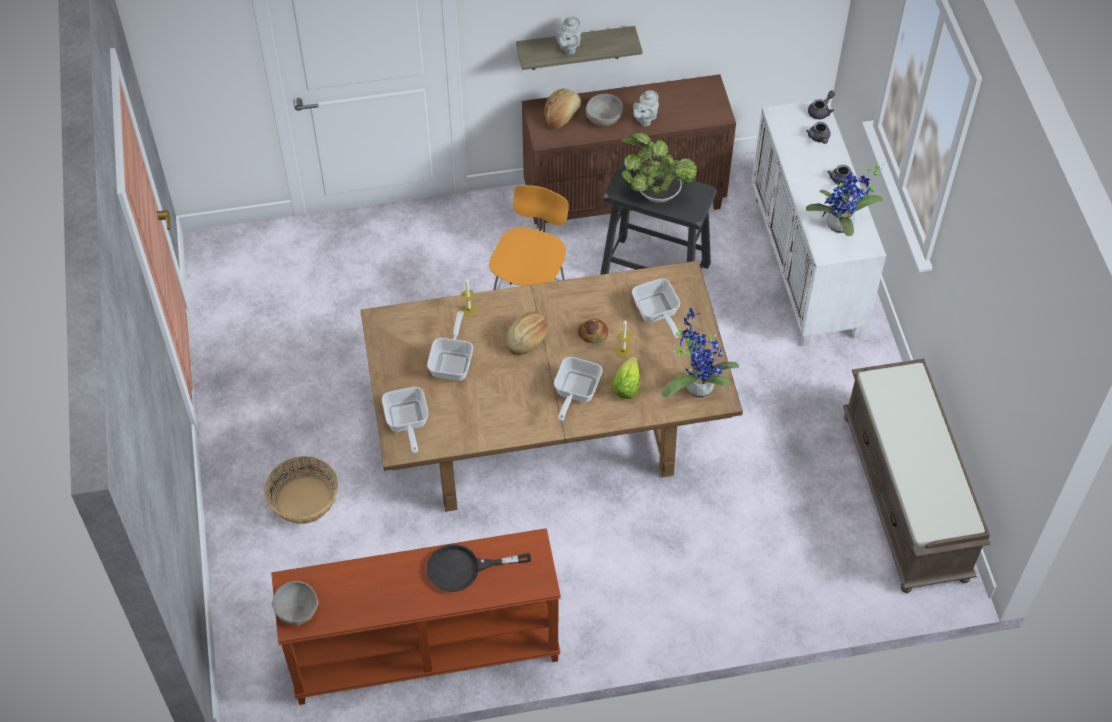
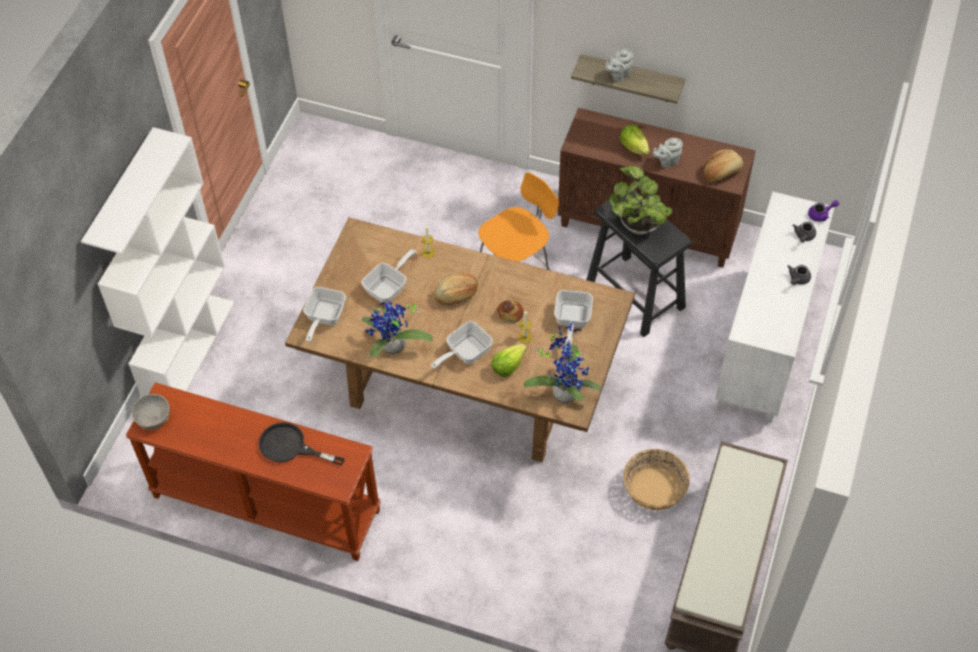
camera: 30 degrees right, 0 degrees up
basket [264,456,338,524] -> basket moved to [623,449,690,510]
bread [544,88,581,129] -> bread moved to [704,149,744,182]
grey bowl [586,94,623,126] -> lettuce [620,125,649,156]
potted plant [806,164,884,236] -> potted plant moved to [362,302,433,358]
grey teapot [808,90,835,119] -> purple teapot [808,200,839,222]
none -> white bookcase [81,127,235,397]

